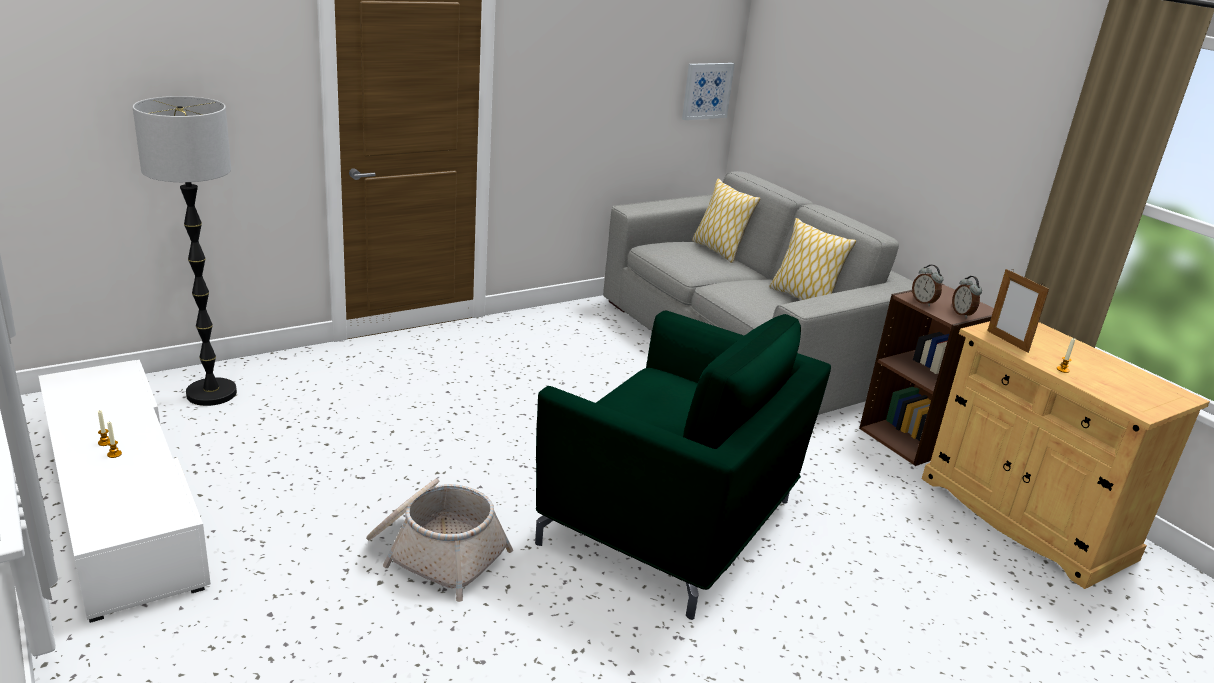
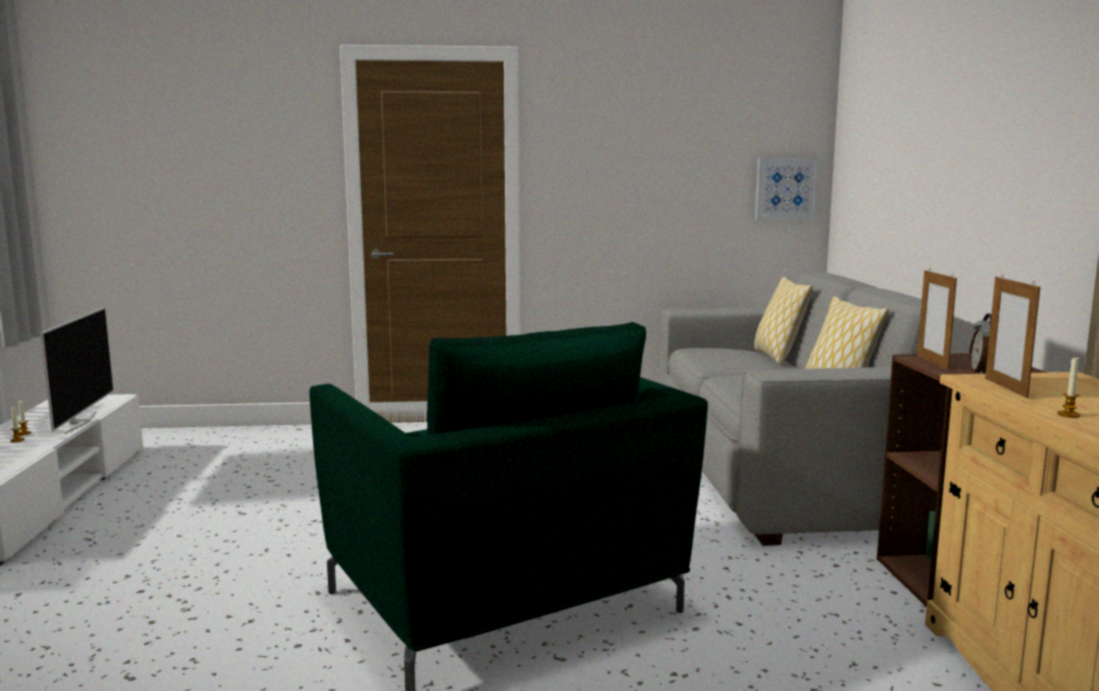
camera: 30 degrees right, 15 degrees down
floor lamp [132,96,237,406] -> none
basket [366,478,513,602] -> none
alarm clock [912,265,943,306] -> picture frame [917,270,957,370]
none -> television [40,307,114,434]

